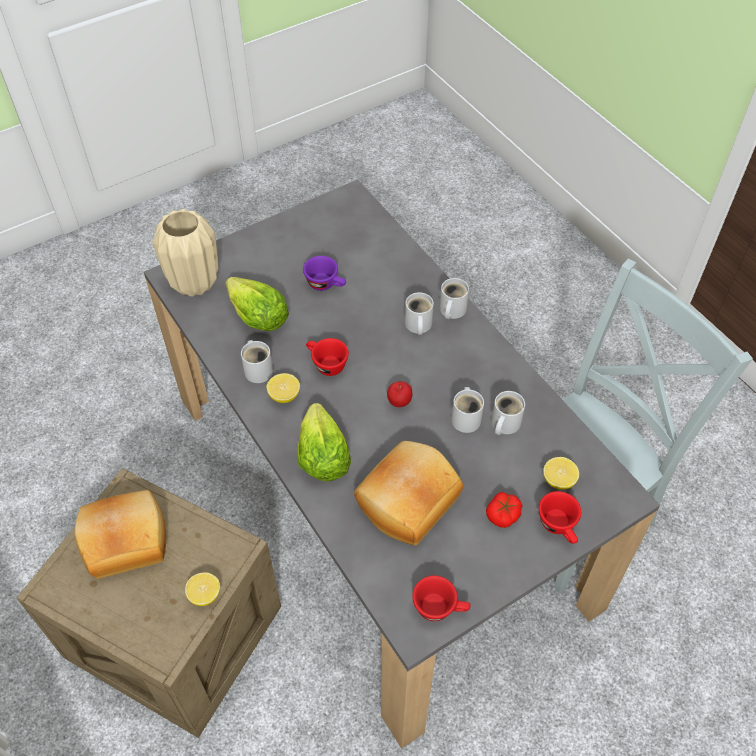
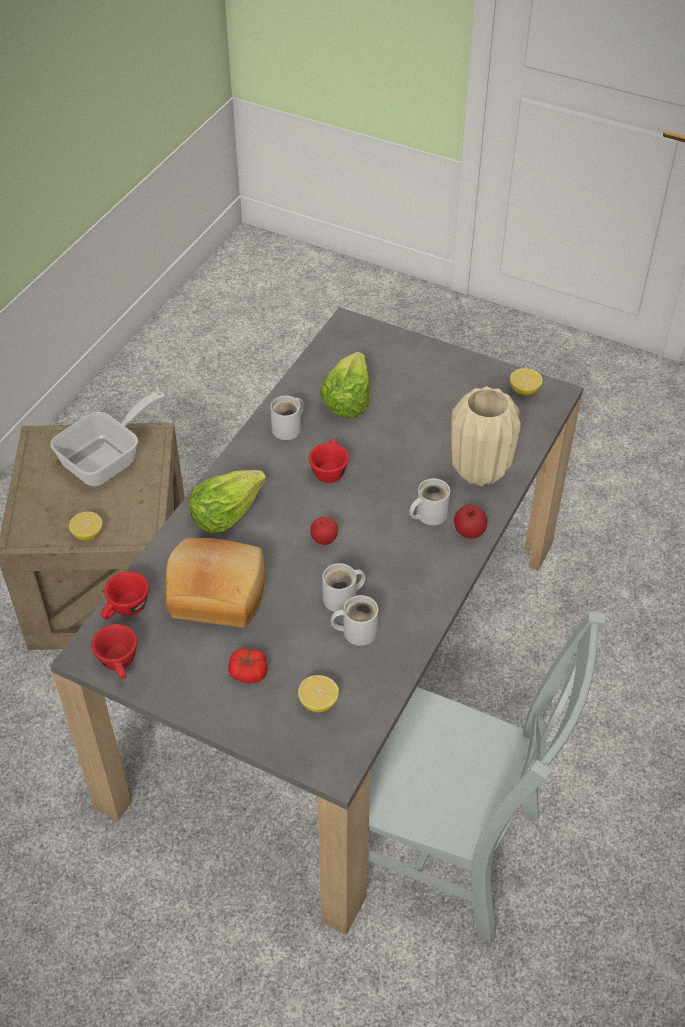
camera: 60 degrees right, 5 degrees down
bread [75,490,166,579] -> frying pan [50,392,166,486]
beige vase [152,209,218,297] -> beige vase moved to [451,386,521,486]
lemon [267,373,300,403] -> lemon moved to [510,368,543,395]
purple cup [303,256,346,291] -> none
white mug [440,278,469,319] -> apple [454,505,487,538]
red cup [539,491,581,544] -> red cup moved to [101,571,149,619]

